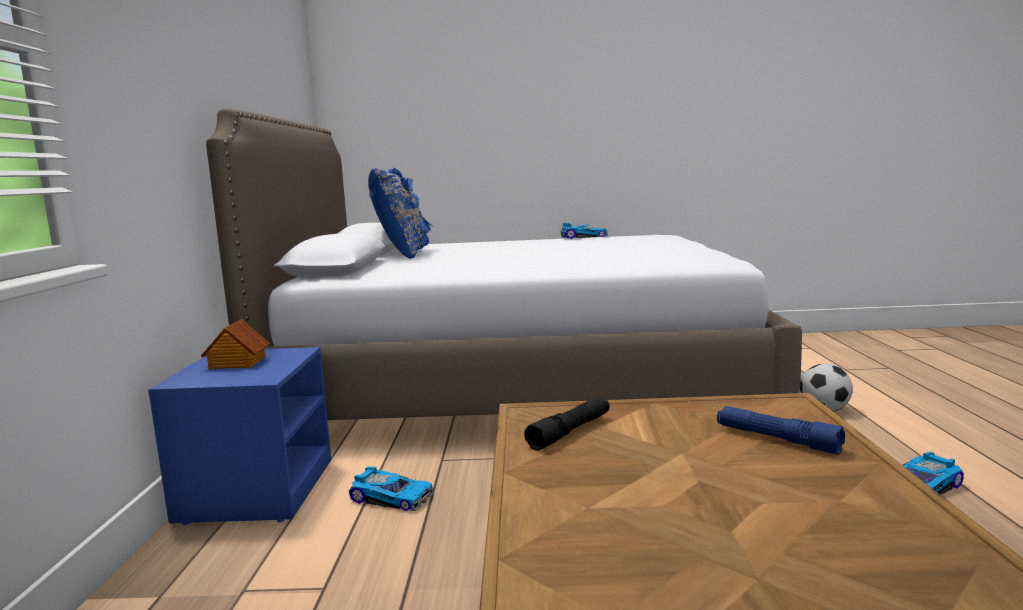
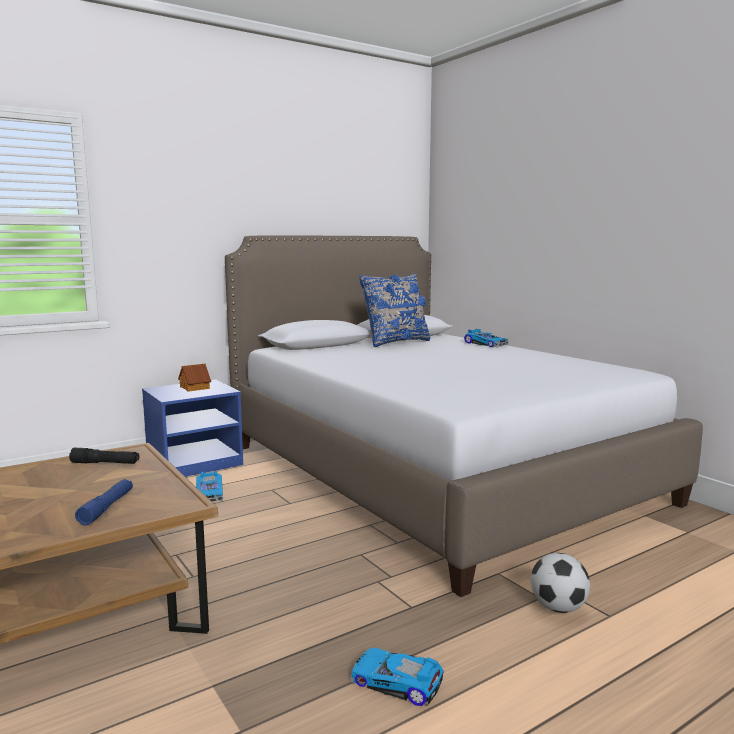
camera: 55 degrees right, 0 degrees up
toy car [561,223,608,239] -> toy car moved to [464,329,509,347]

